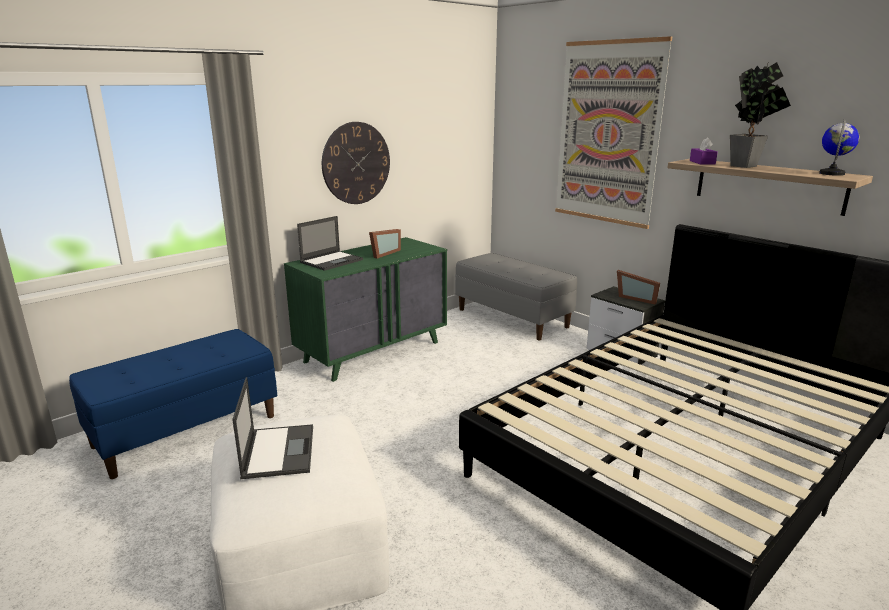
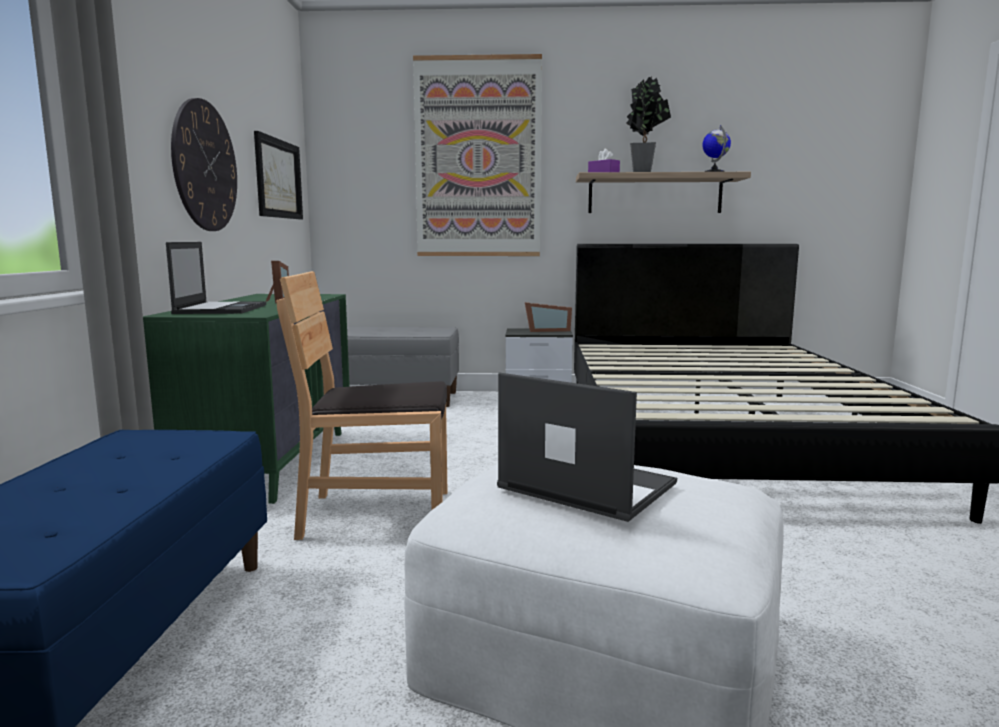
camera: 45 degrees left, 10 degrees down
none -> picture [254,131,303,219]
none -> brown chair [277,271,447,540]

